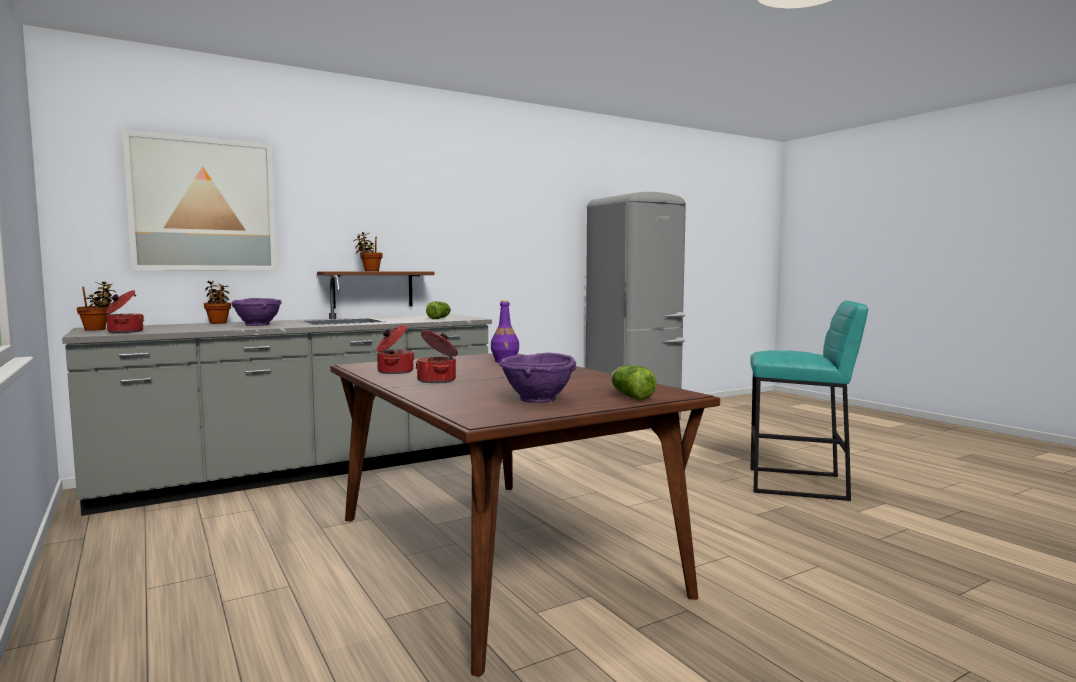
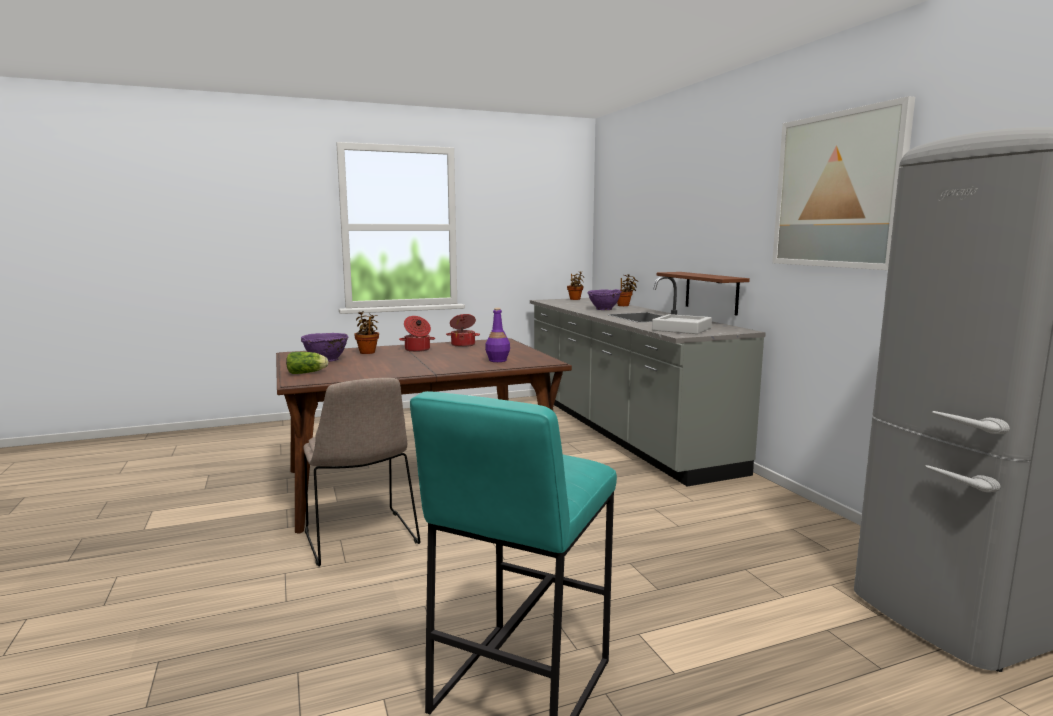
camera: 100 degrees right, 5 degrees up
cooking pot [106,290,144,333] -> none
picture [122,130,277,271] -> picture moved to [772,96,915,270]
potted plant [353,232,383,271] -> potted plant moved to [354,311,379,354]
lettuce [426,301,451,319] -> grey tray [652,314,712,334]
none -> beige chair [303,378,420,566]

